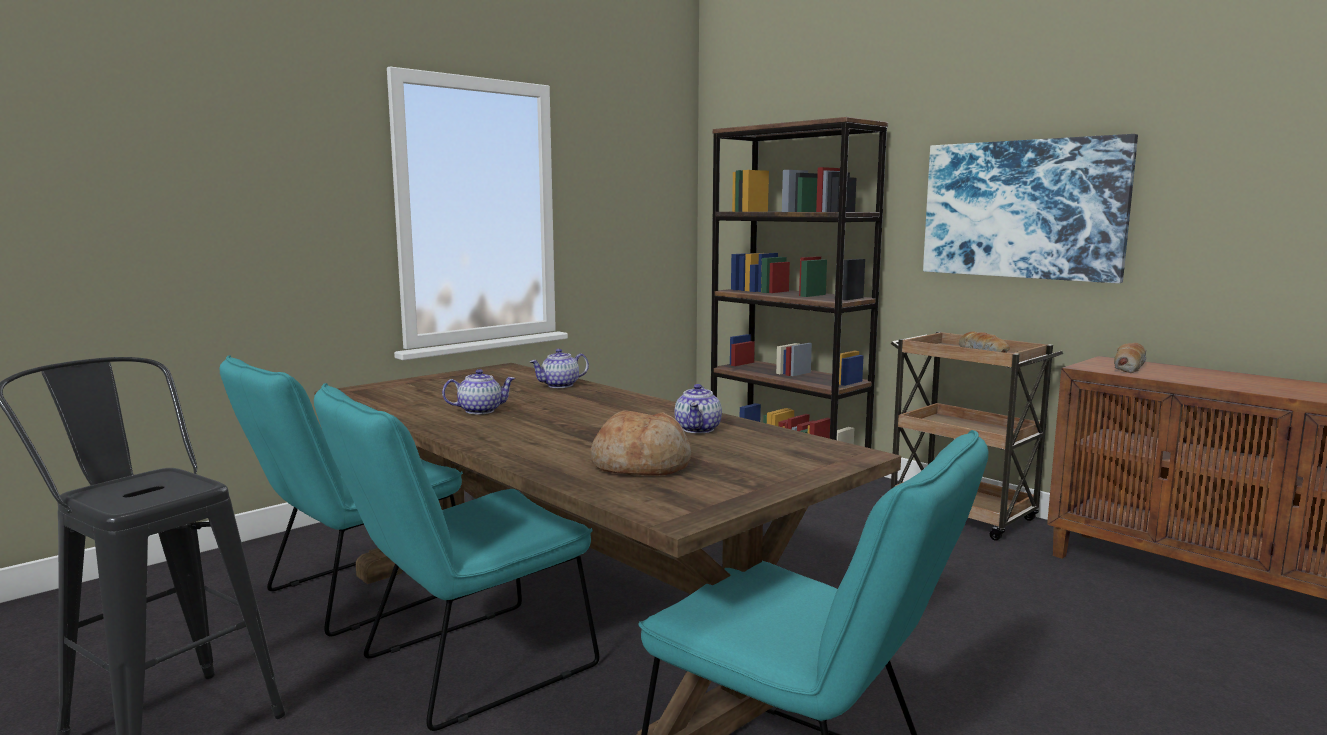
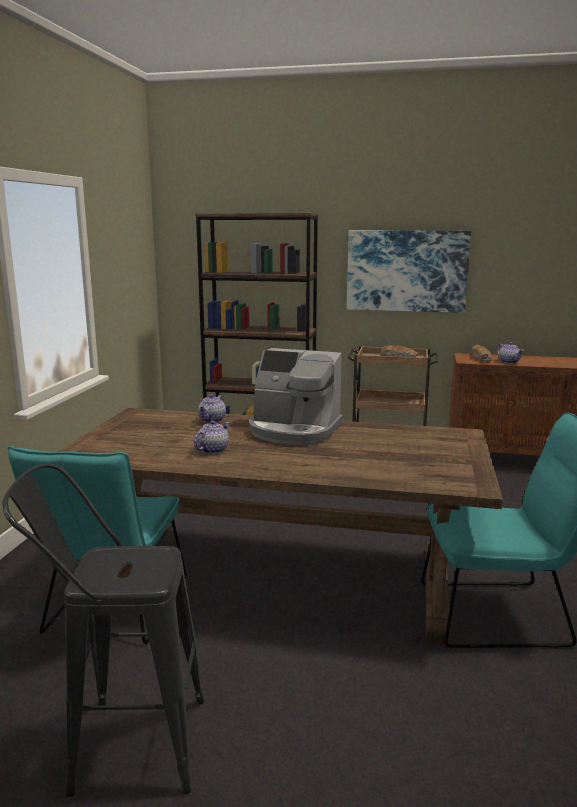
camera: 35 degrees left, 5 degrees up
turquoise chair [314,383,599,731] -> none
bread [590,410,691,476] -> none
teapot [674,384,722,433] -> teapot moved to [497,342,524,364]
none -> coffee machine [249,348,343,445]

